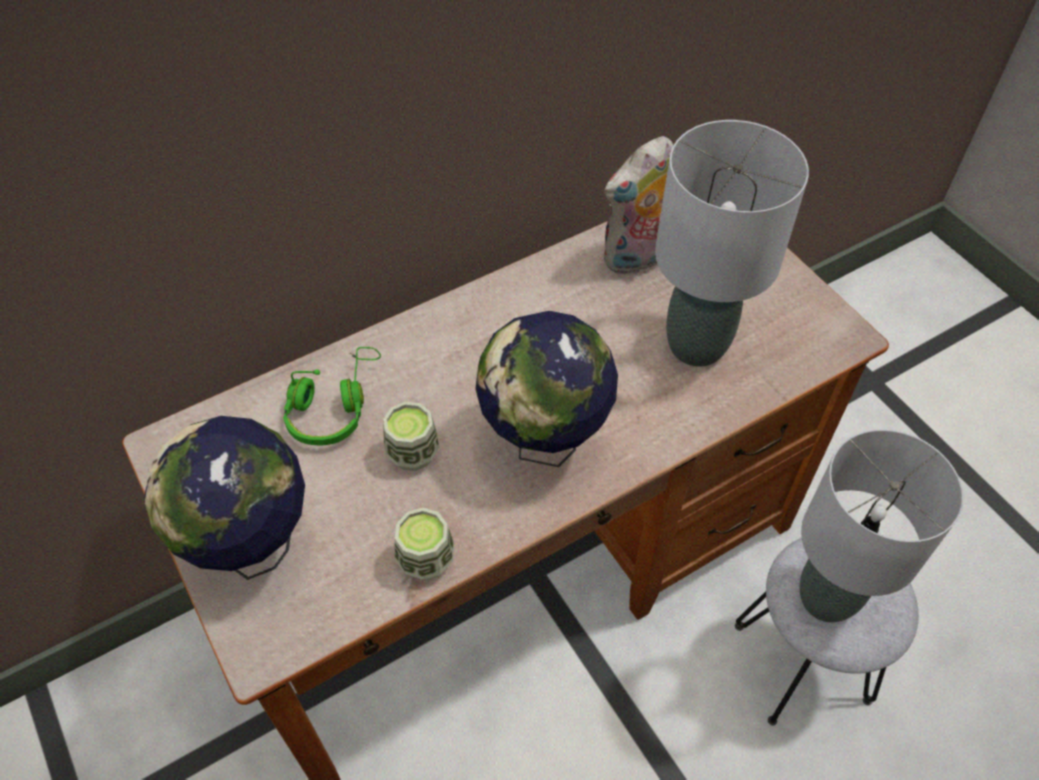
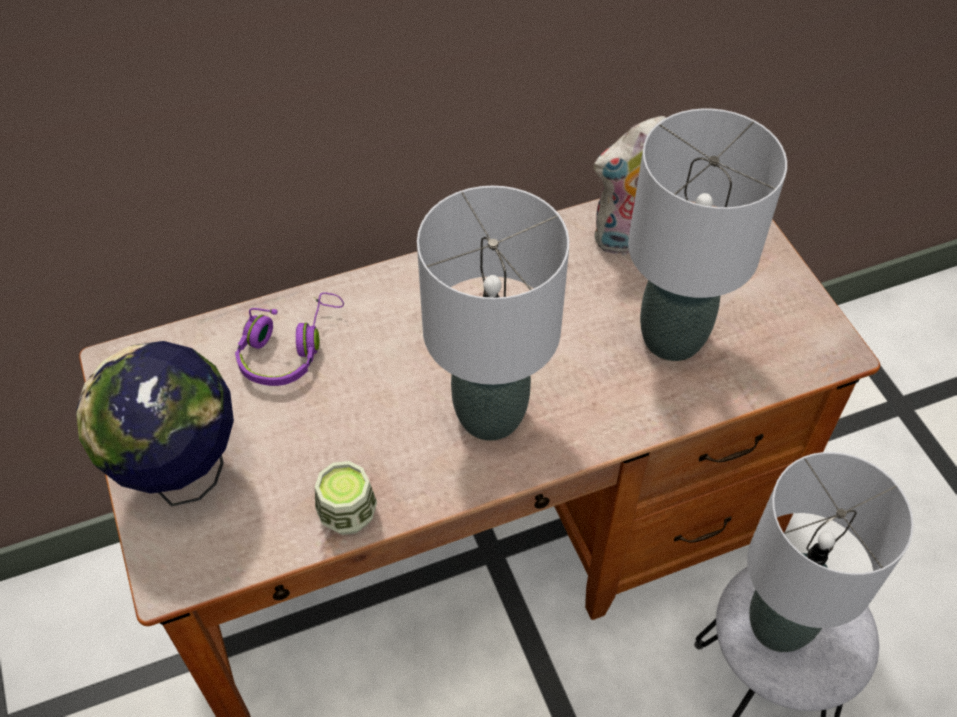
camera: 10 degrees right, 0 degrees up
green headphones [283,347,381,445] -> purple headphones [235,292,344,386]
cup [383,402,439,471] -> none
globe [475,311,618,467] -> grey table lamp [417,186,569,441]

